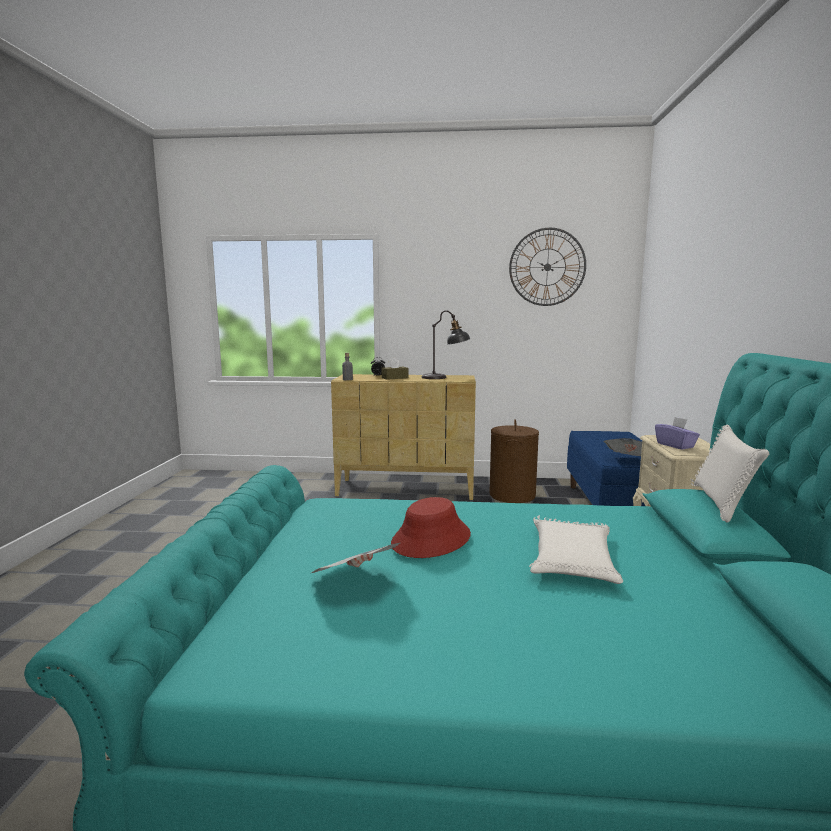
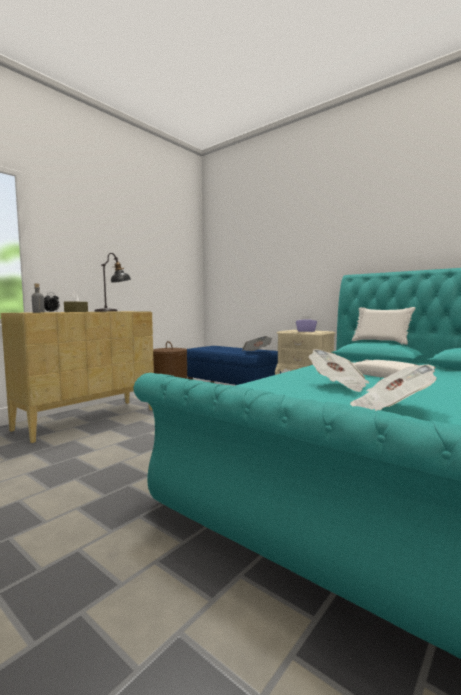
camera: 55 degrees left, 5 degrees down
red hat [391,497,471,558] -> newspaper [309,349,369,392]
wall clock [509,228,586,306] -> none

